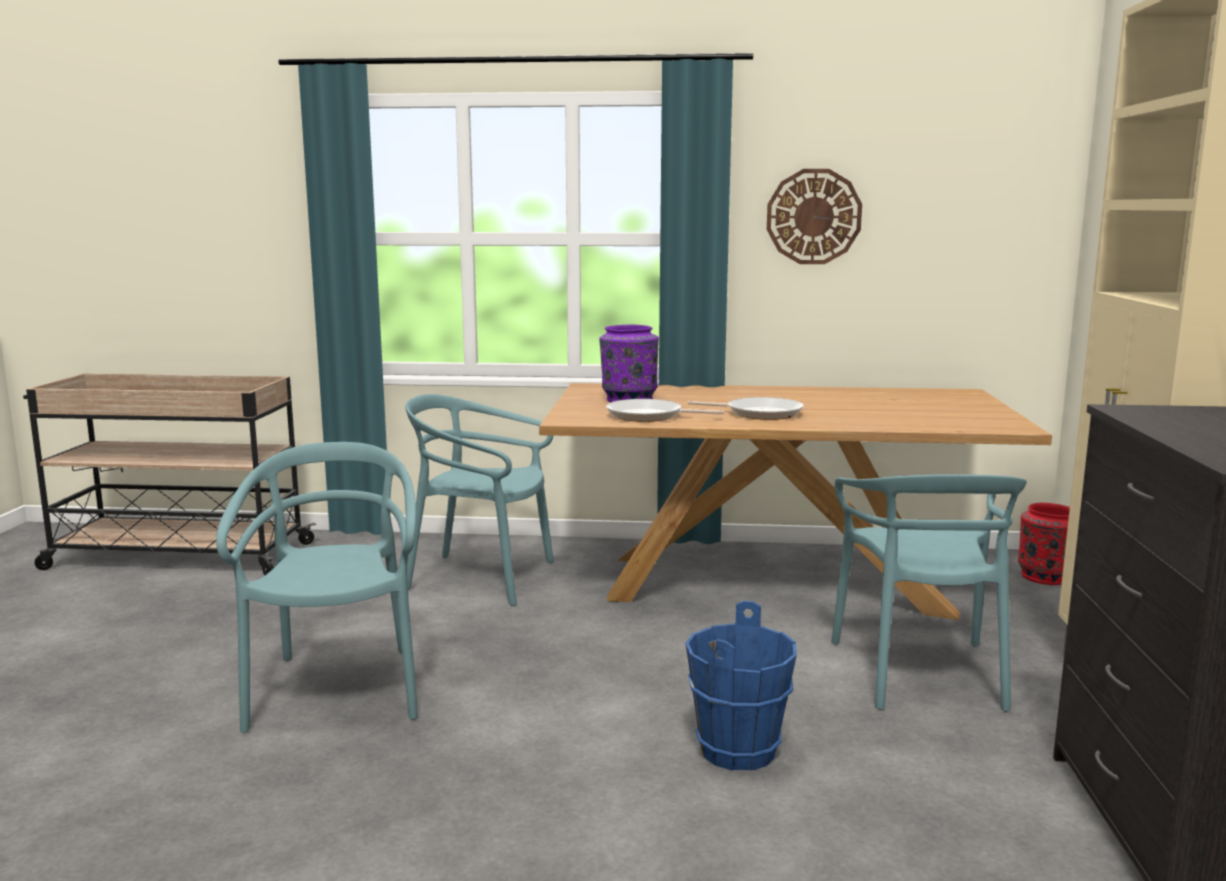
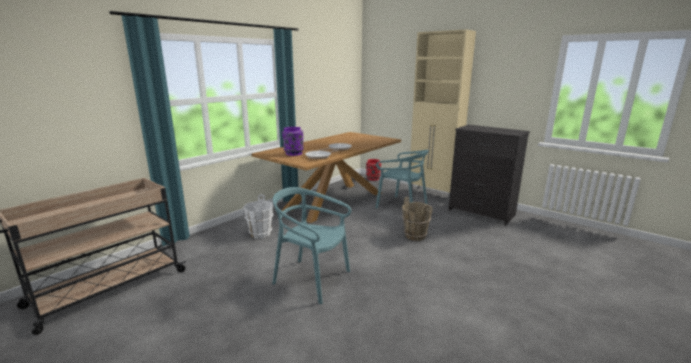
camera: 55 degrees left, 5 degrees up
turquoise chair [405,394,554,606] -> white bucket [243,194,274,239]
blue bucket [686,601,797,771] -> brown bucket [402,197,433,241]
wall clock [767,169,862,264] -> none

